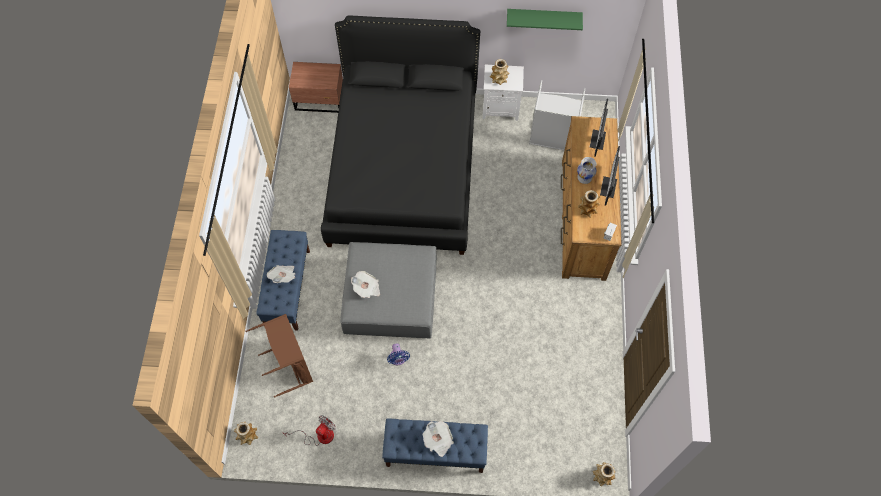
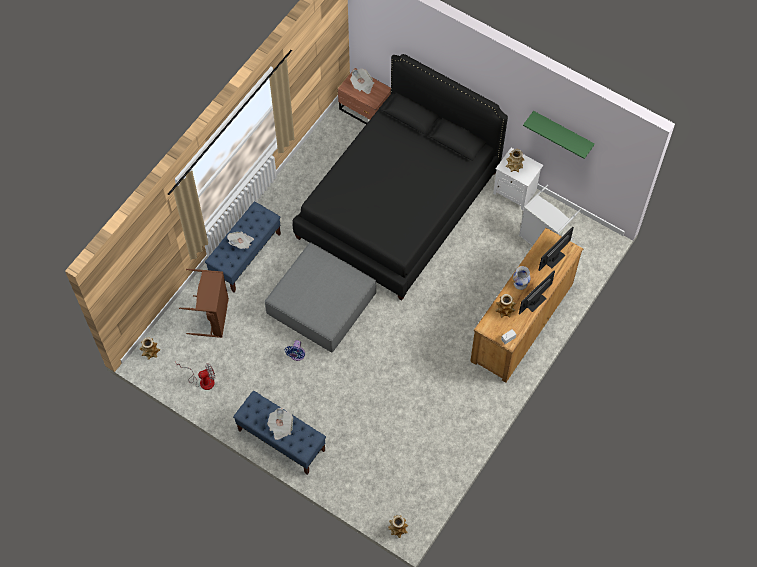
camera: 30 degrees right, 0 degrees up
newspaper [351,271,380,298] -> newspaper moved to [350,69,374,94]

